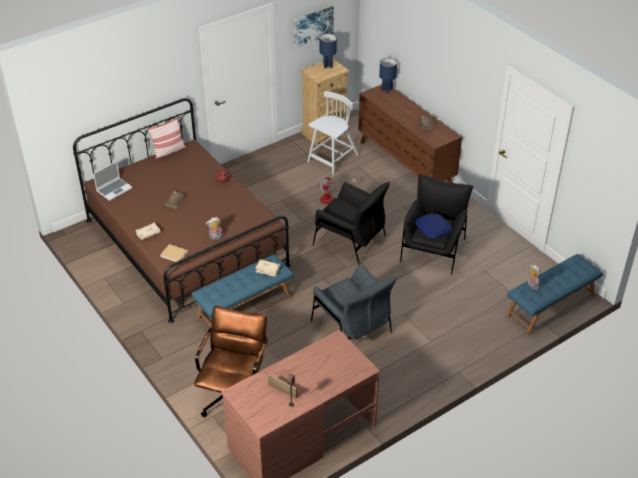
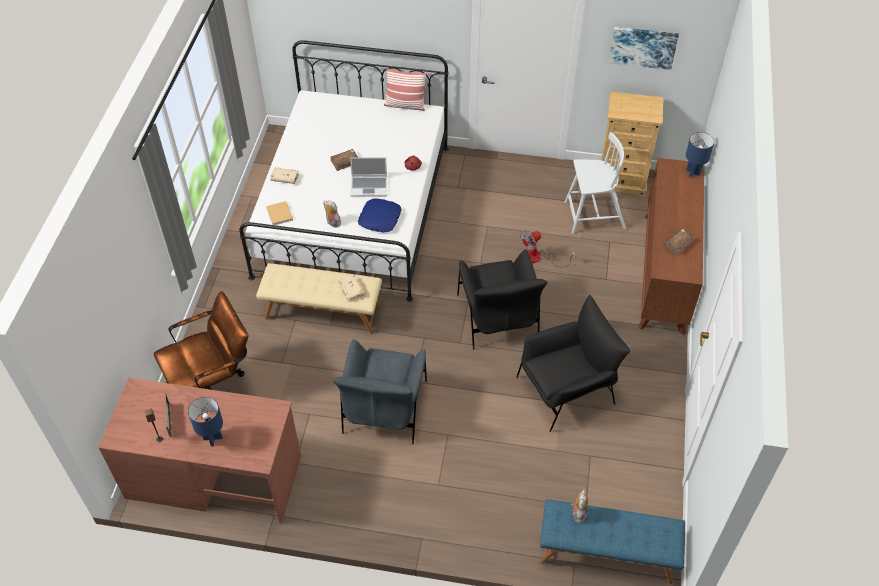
camera: 45 degrees right, 10 degrees up
brown bed [73,98,291,323] -> white bed [240,40,449,302]
laptop [93,161,133,201] -> laptop moved to [350,157,387,197]
blue bench [191,254,294,327] -> beige bench [256,263,382,334]
blue table lamp [320,34,337,68] -> blue table lamp moved to [188,397,223,447]
blue pillow [415,213,453,238] -> blue pillow moved to [358,199,402,233]

